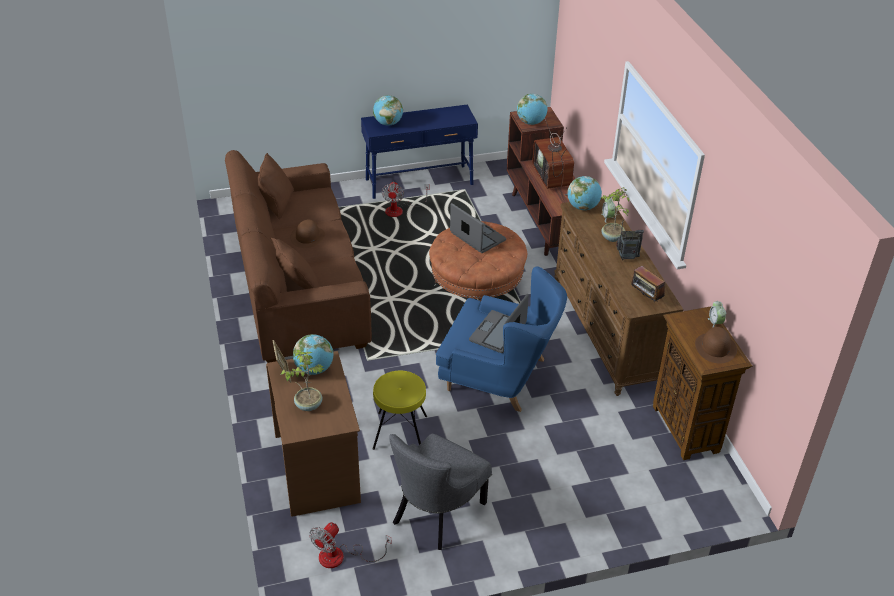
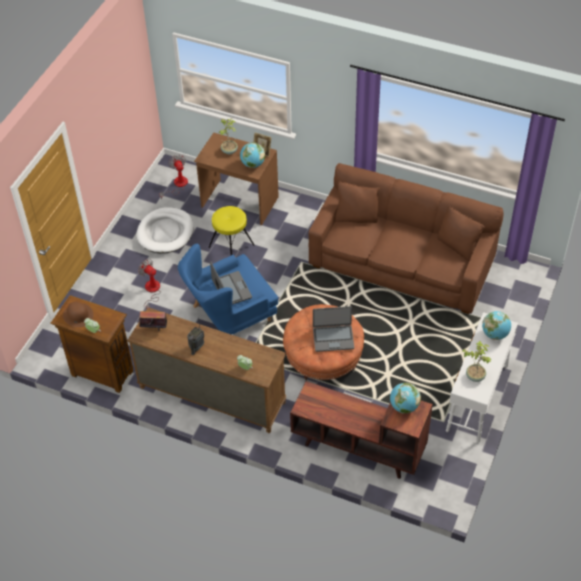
camera: 130 degrees right, 10 degrees up
brown hat [290,219,325,248] -> none
blue console table [361,105,478,199] -> white console table [446,312,518,443]
fan [381,181,429,217] -> fan moved to [138,259,161,311]
grey armchair [389,434,492,550] -> white dog bed [136,207,194,253]
television [532,118,574,196] -> none
globe [567,176,602,210] -> none
potted plant [601,187,630,242] -> potted plant moved to [462,341,491,382]

